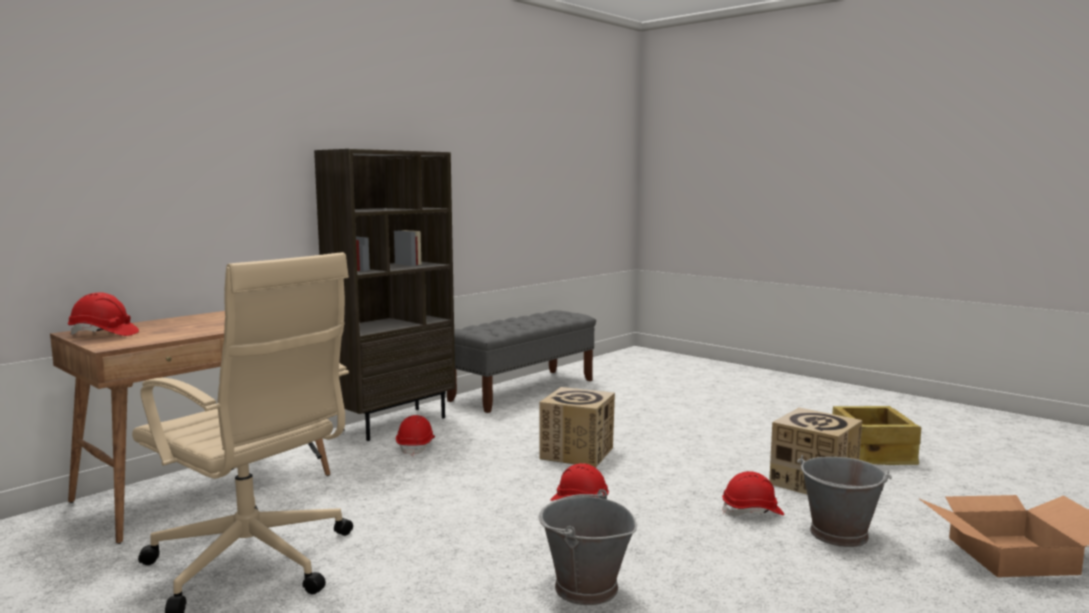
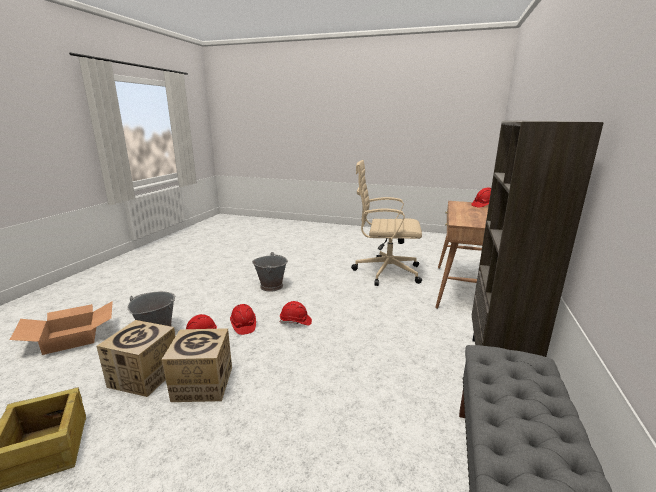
camera: 155 degrees right, 10 degrees up
red hard hat [396,415,435,456] -> red hard hat moved to [230,304,256,335]
cardboard box [540,387,615,468] -> cardboard box moved to [162,328,232,402]

